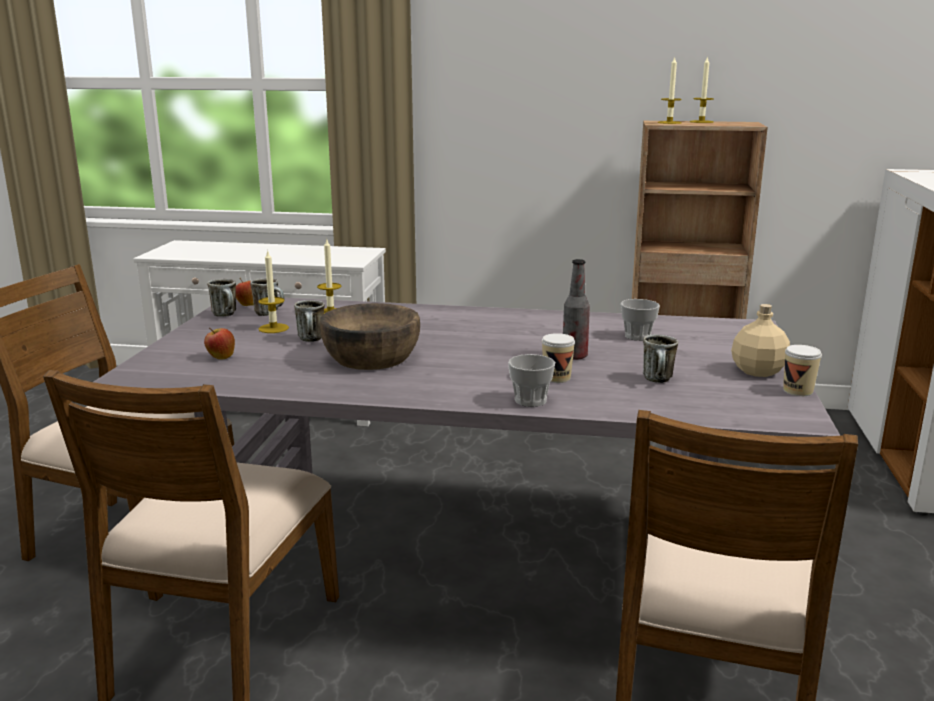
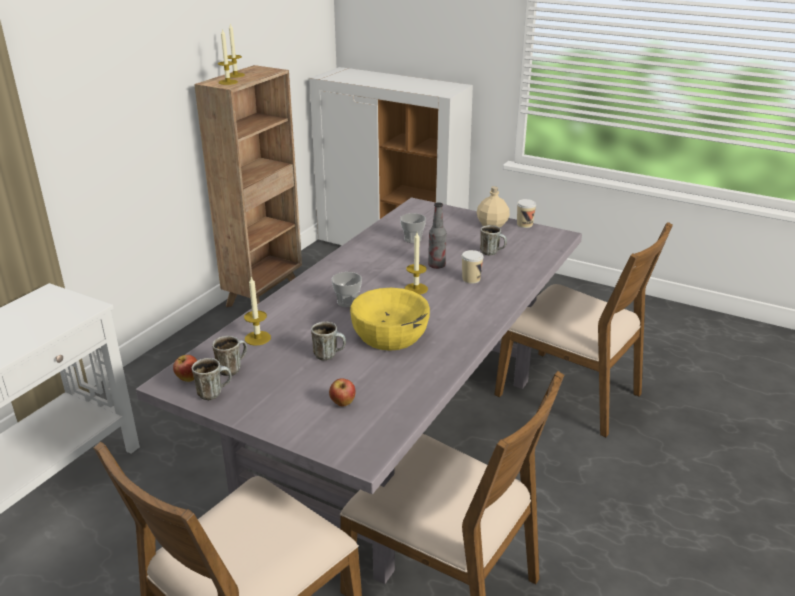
camera: 70 degrees left, 10 degrees up
candle [258,250,289,333] -> candle moved to [405,232,428,294]
brown bowl [320,303,420,370] -> yellow bowl [350,288,430,351]
cup [508,354,555,407] -> cup moved to [331,272,362,307]

